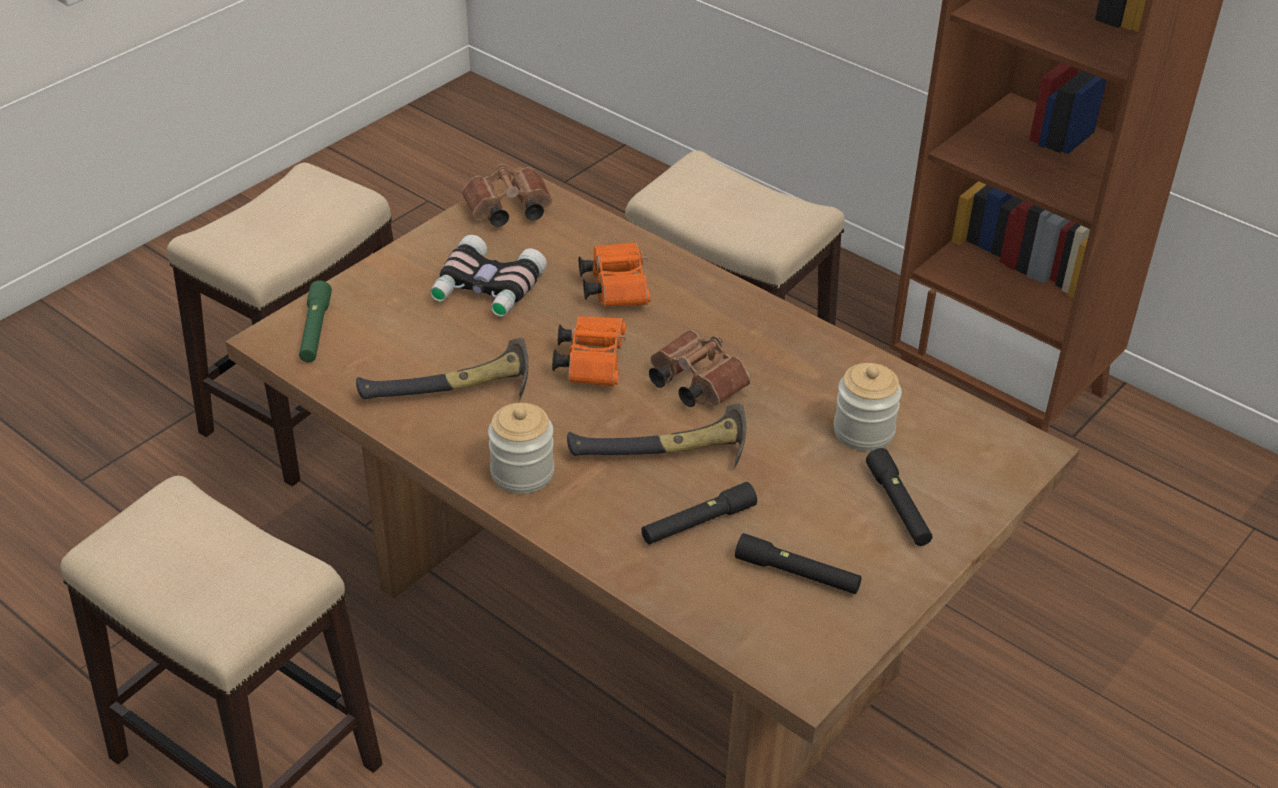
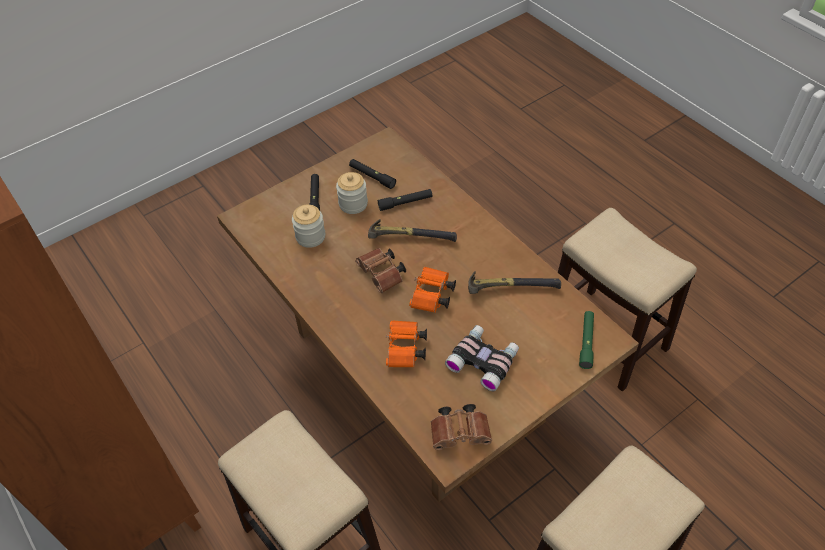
camera: 165 degrees left, 10 degrees up
jar [488,403,554,494] -> jar moved to [336,172,368,214]

